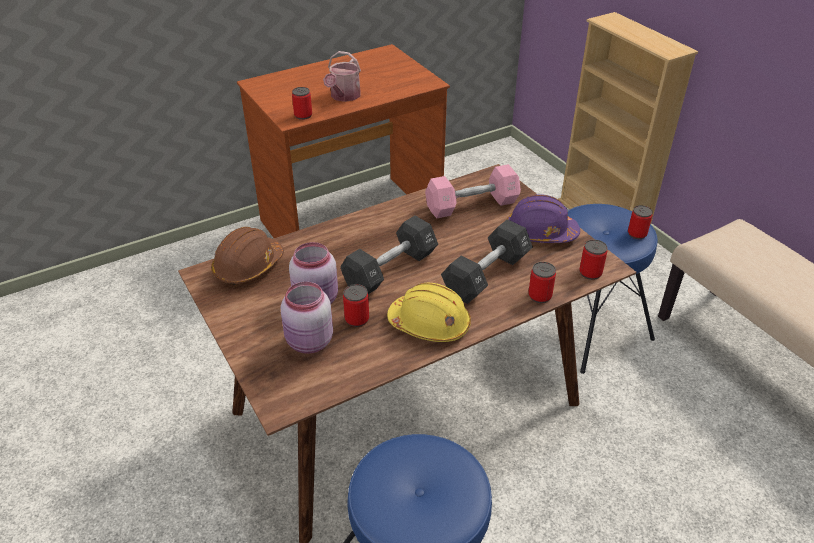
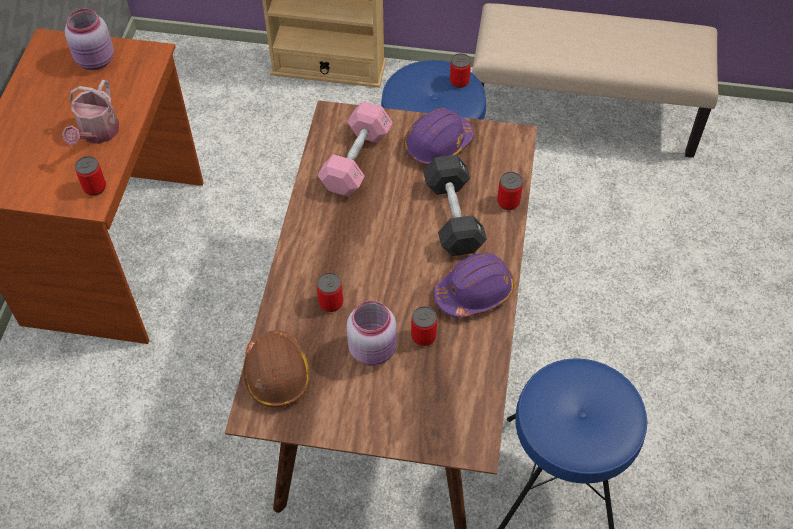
camera: 50 degrees left, 15 degrees up
pink jar [281,282,333,354] -> pink jar moved to [65,9,114,70]
watering can [323,51,361,102] -> watering can turned 45 degrees clockwise [62,80,119,146]
black dumbbell [340,216,438,294] -> none
yellow hard hat [387,283,471,342] -> purple hard hat [434,253,514,318]
can [579,240,607,280] -> can moved to [317,273,343,312]

